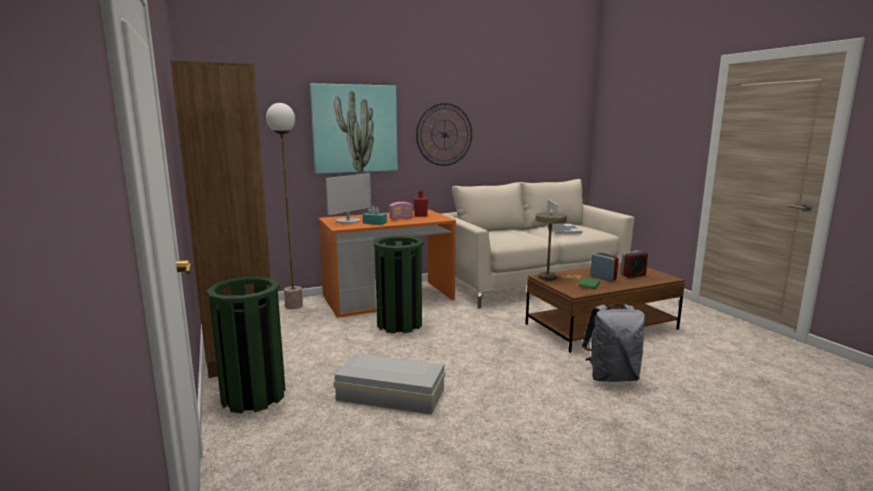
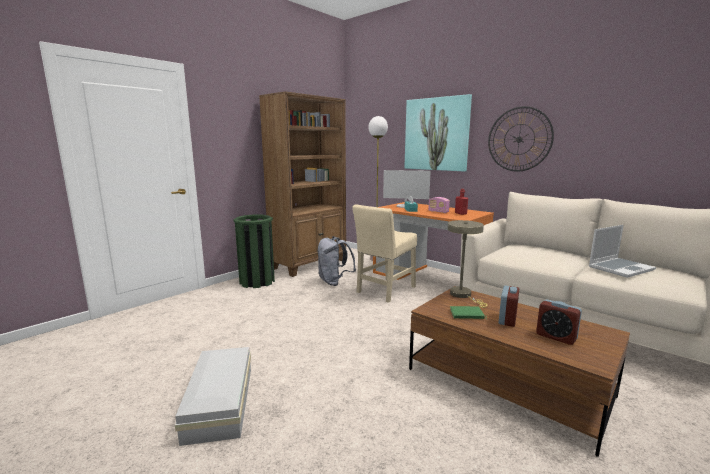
camera: 65 degrees right, 0 degrees up
white storage box [334,354,445,415] -> white storage box moved to [175,347,251,446]
green trash can [374,236,423,333] -> beige chair [352,204,417,303]
grey backpack [582,304,646,382] -> grey backpack moved to [317,236,356,286]

